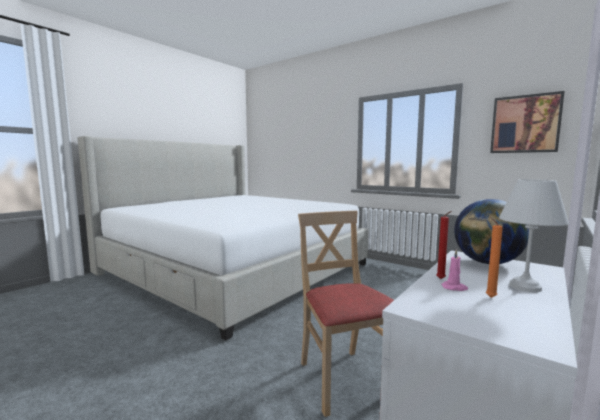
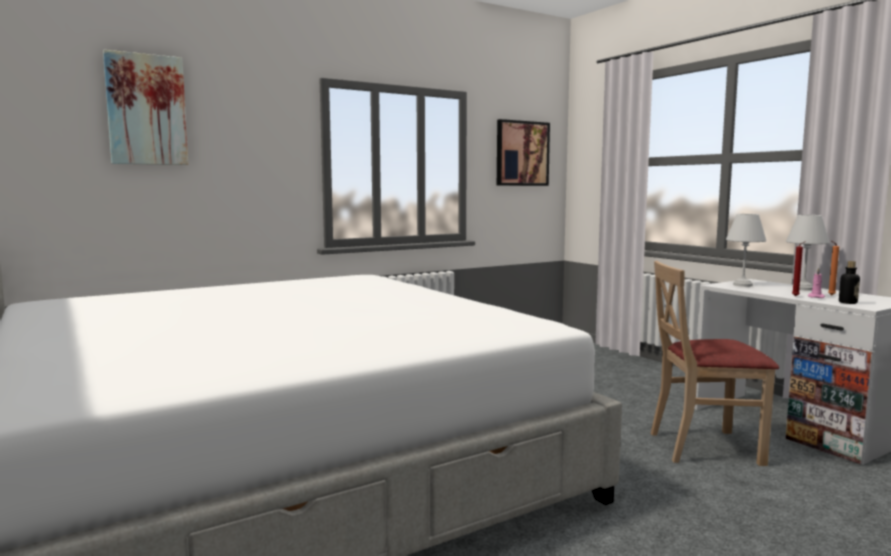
camera: 70 degrees left, 0 degrees up
globe [454,199,529,264] -> white table lamp [726,214,766,287]
none -> picture [103,50,188,165]
none -> bottle [839,261,860,304]

